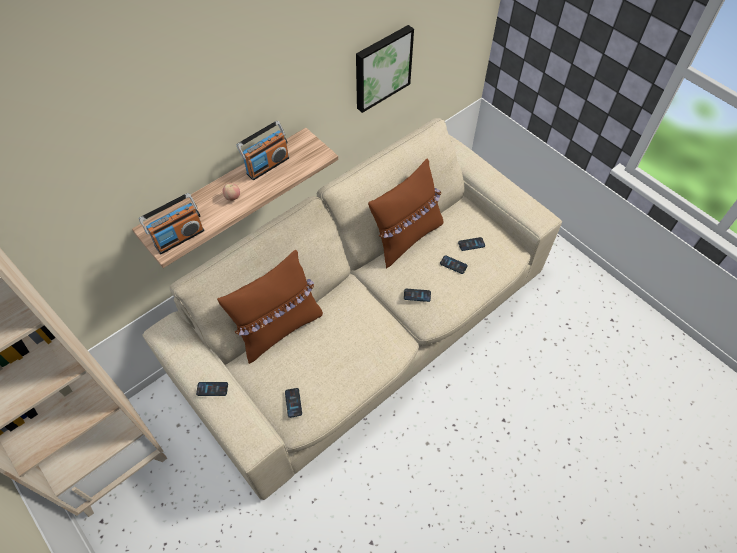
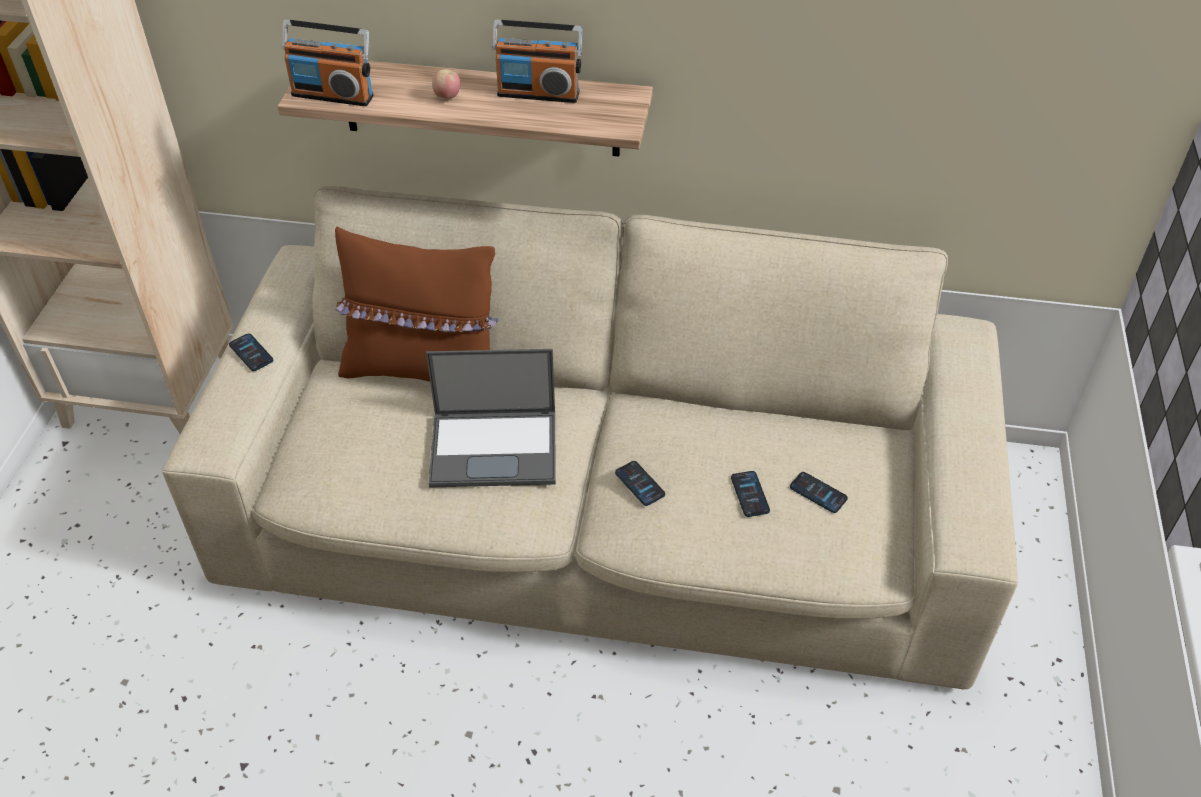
camera: 50 degrees right, 10 degrees down
phone [285,388,302,418] -> none
picture [356,25,414,113] -> none
brown pillow [368,158,443,269] -> none
none -> laptop [426,349,556,488]

